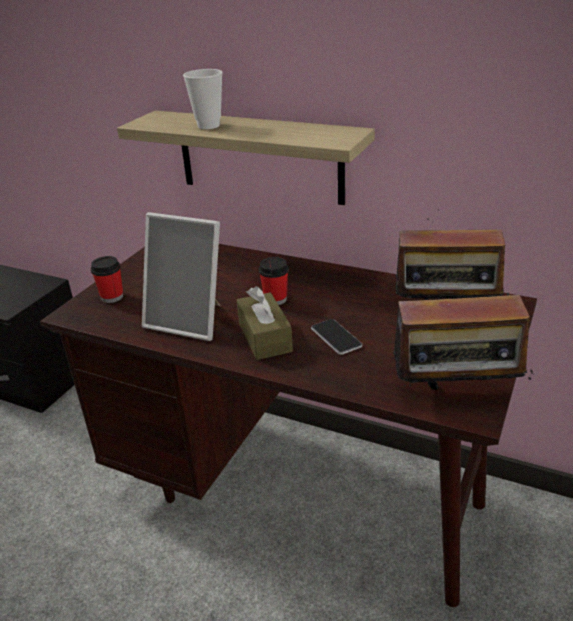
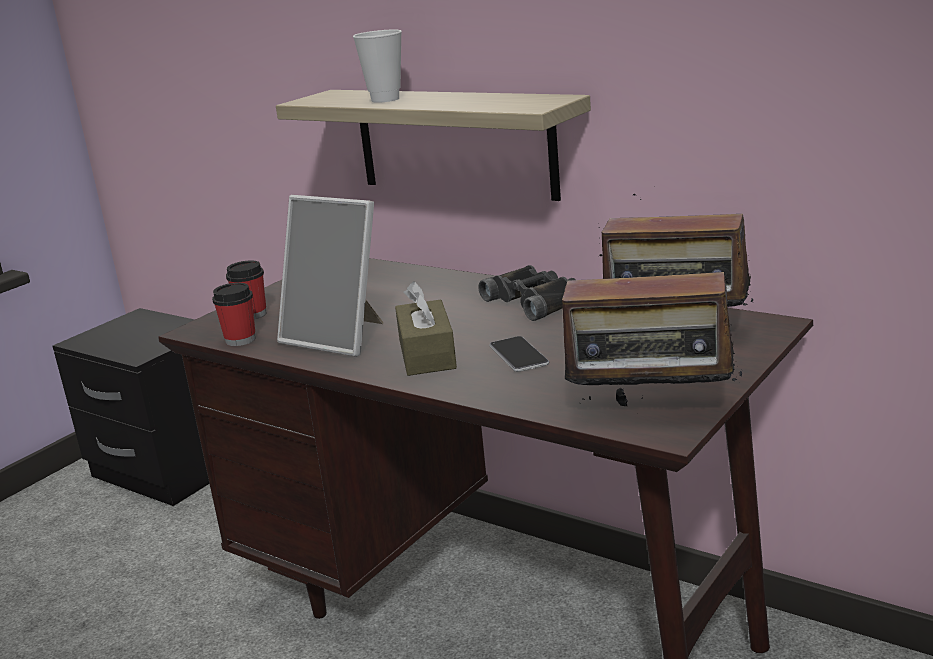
camera: 10 degrees right, 10 degrees down
cup [259,257,289,305] -> cup moved to [212,283,256,346]
none -> black binoculars [479,265,576,321]

